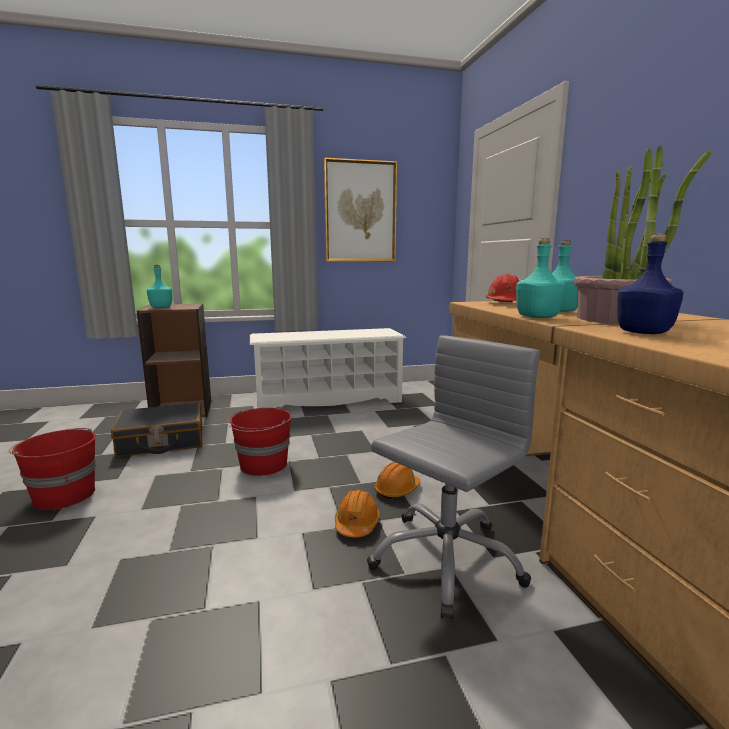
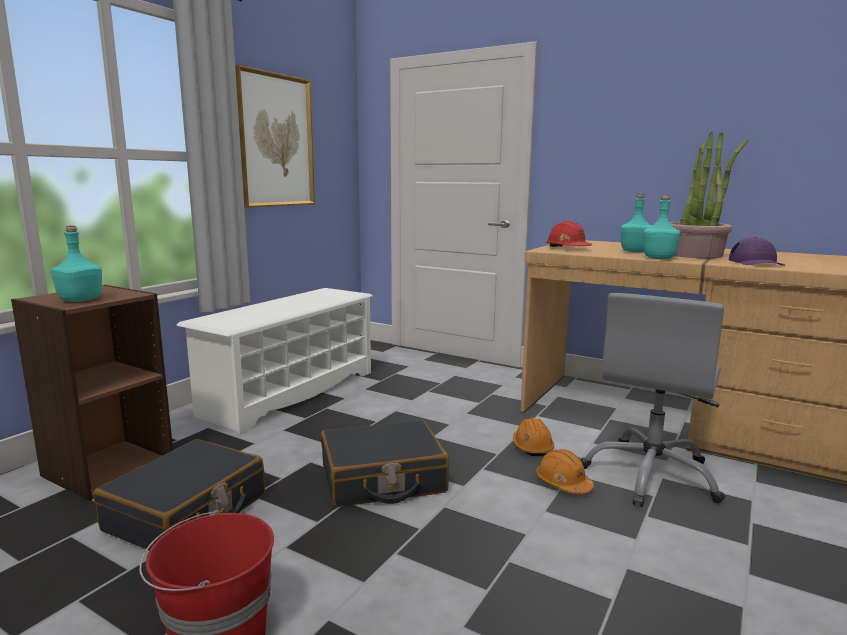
camera: 45 degrees left, 0 degrees up
red bucket [227,408,292,476] -> black suitcase [321,420,449,507]
grey office chair [367,335,540,619] -> grey office chair turned 150 degrees counterclockwise [580,293,725,507]
blue bottle [617,234,684,334] -> purple cap [729,237,785,266]

